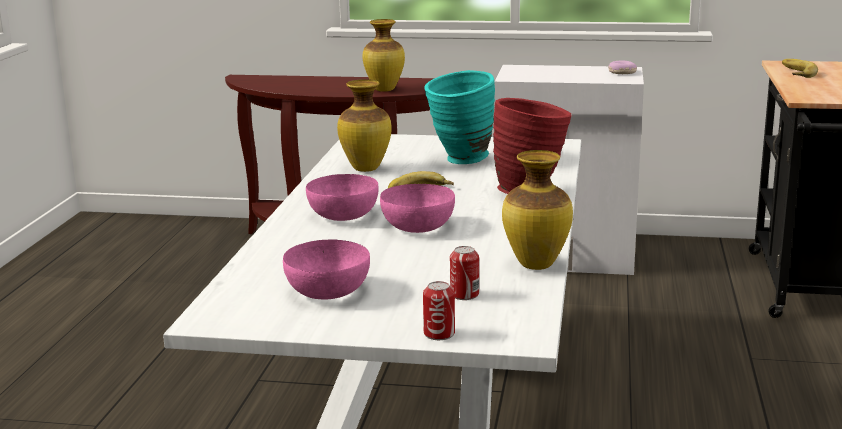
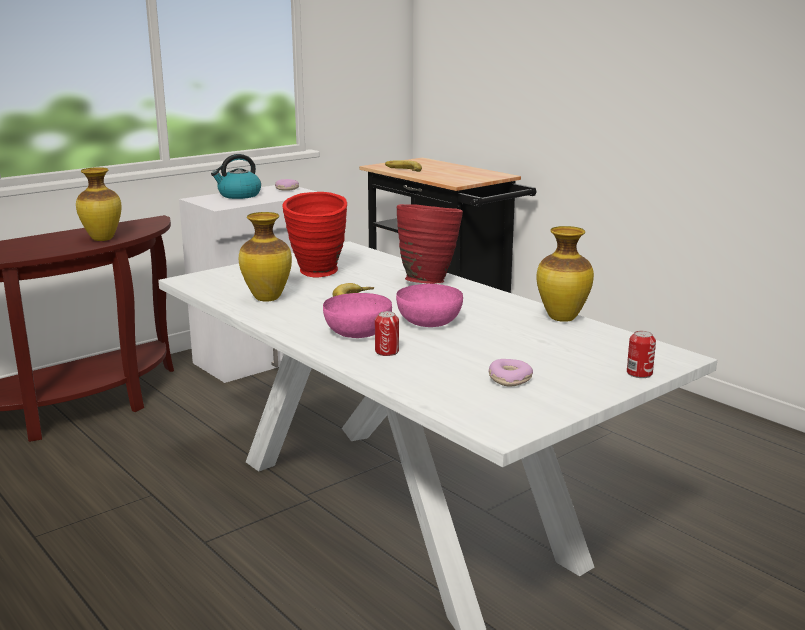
camera: 50 degrees left, 0 degrees up
pink bowl [283,239,370,300] -> donut [488,359,533,387]
turquoise vase [424,70,495,164] -> red vase [282,192,347,277]
can [450,246,479,300] -> can moved to [375,311,399,356]
none -> kettle [211,154,261,199]

